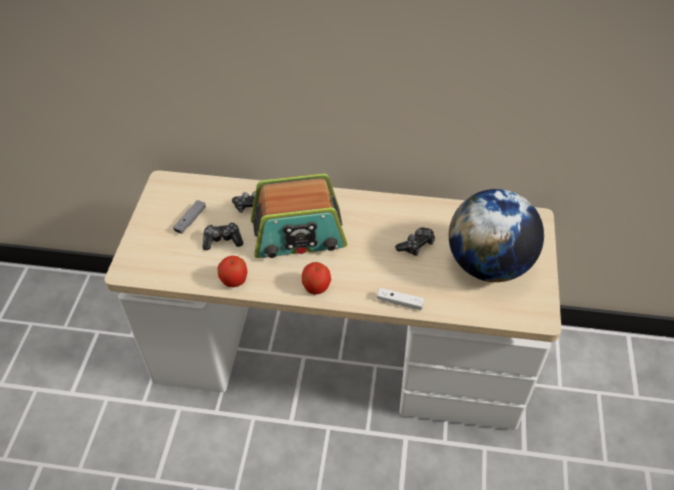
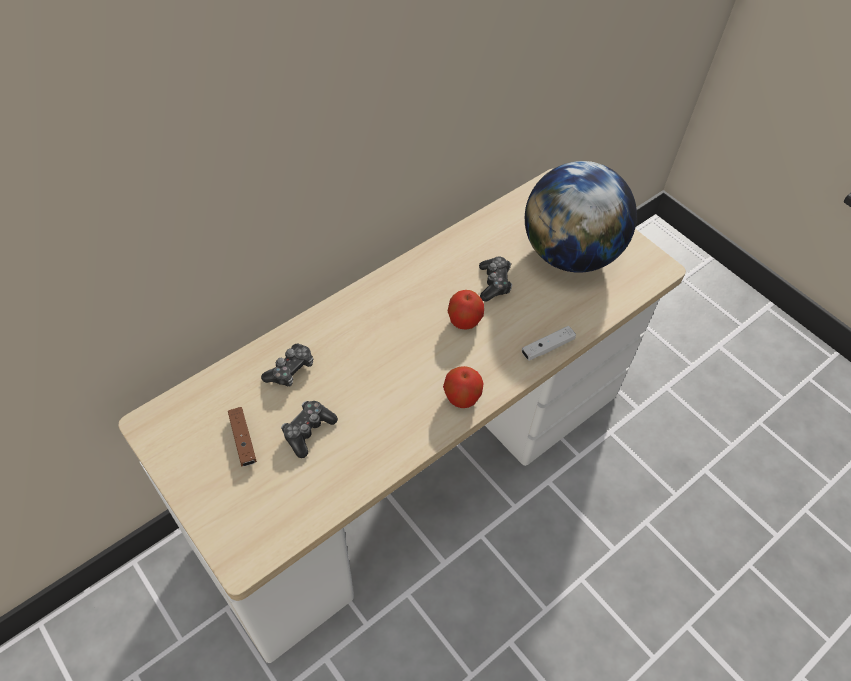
camera: 50 degrees left, 5 degrees up
grey game controller [173,200,206,234] -> brown game controller [228,407,257,466]
apple [218,256,247,287] -> apple moved to [448,290,484,329]
radio [251,174,347,258] -> none

